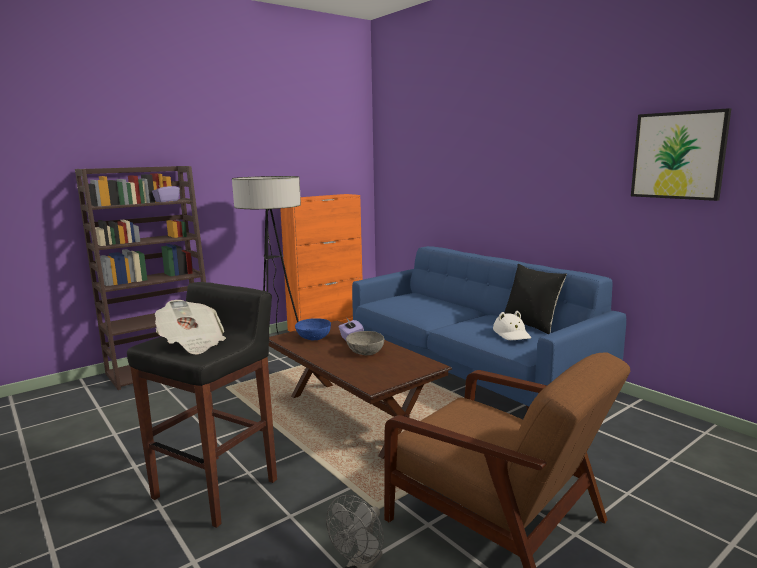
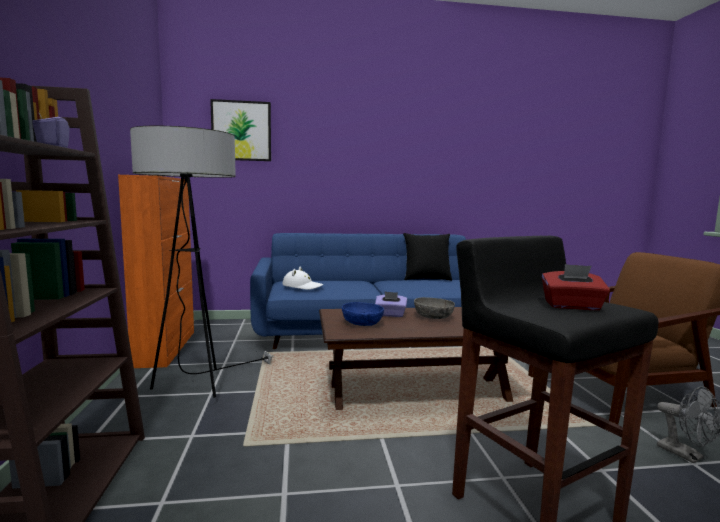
camera: 60 degrees left, 5 degrees down
newspaper [155,300,226,355] -> red tissue box [542,264,610,310]
white hat [493,311,531,340] -> white hat moved to [282,267,323,290]
picture [631,108,731,201] -> picture moved to [210,99,271,161]

